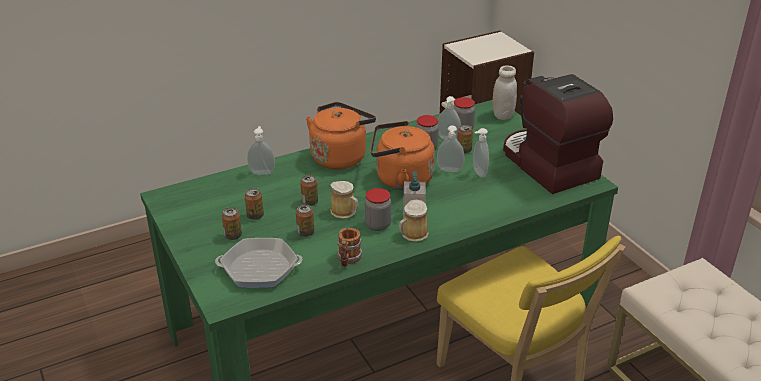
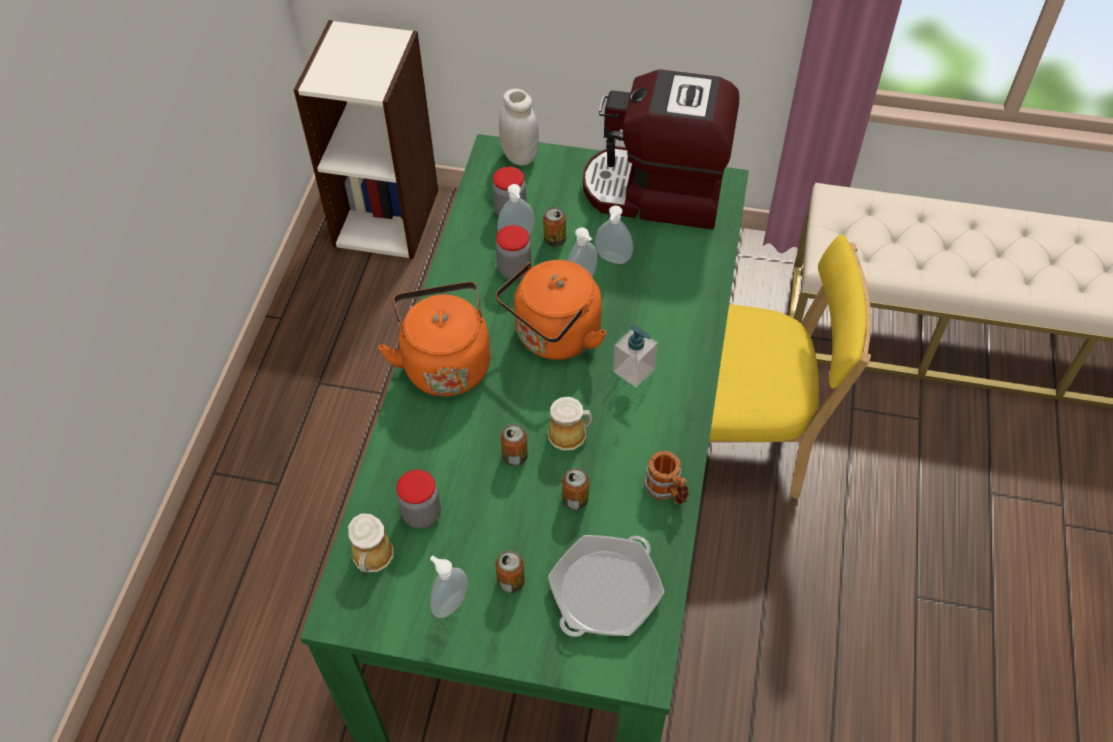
camera: 50 degrees left, 20 degrees up
can [244,188,264,220] -> none
soap dispenser [247,126,275,175] -> soap dispenser moved to [430,556,468,618]
jar [365,188,391,231] -> jar moved to [397,470,441,529]
mug [399,200,428,242] -> mug moved to [348,513,393,572]

